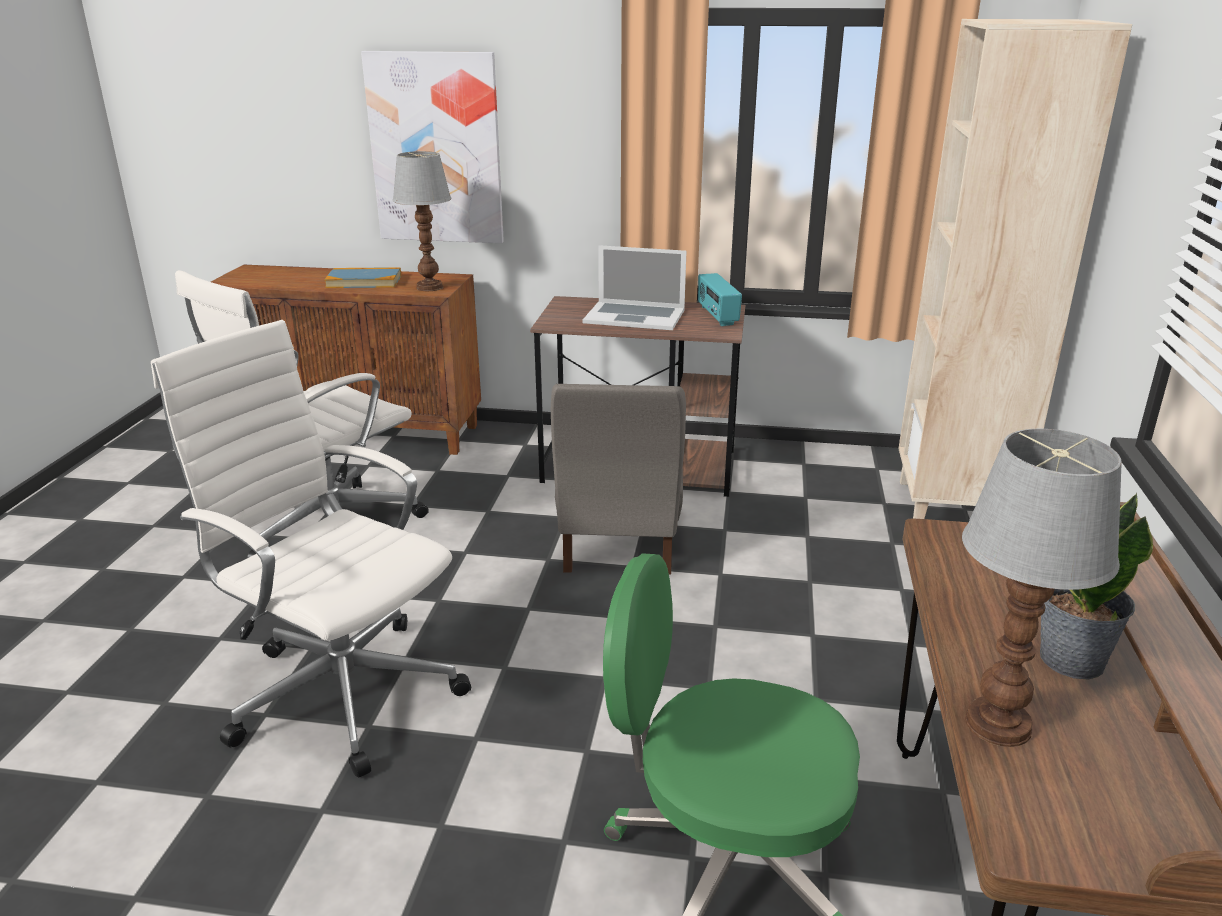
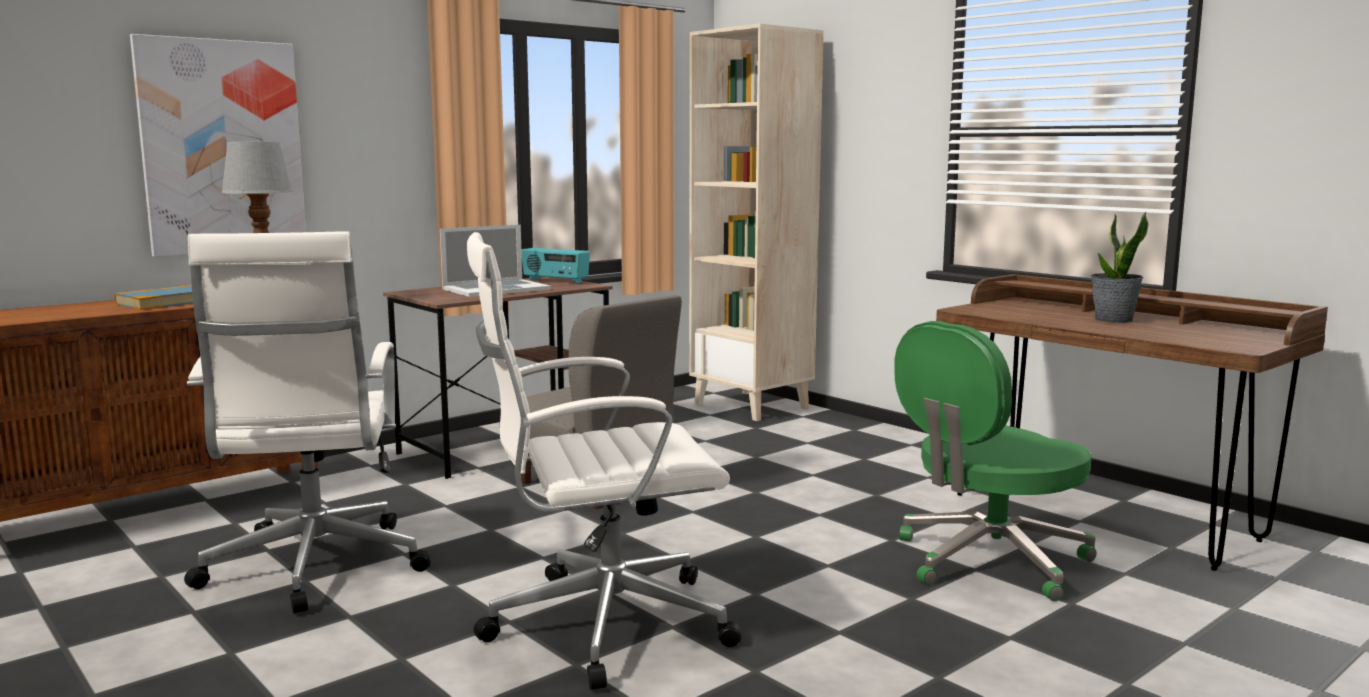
camera: 50 degrees left, 15 degrees down
table lamp [962,428,1122,747] -> none

